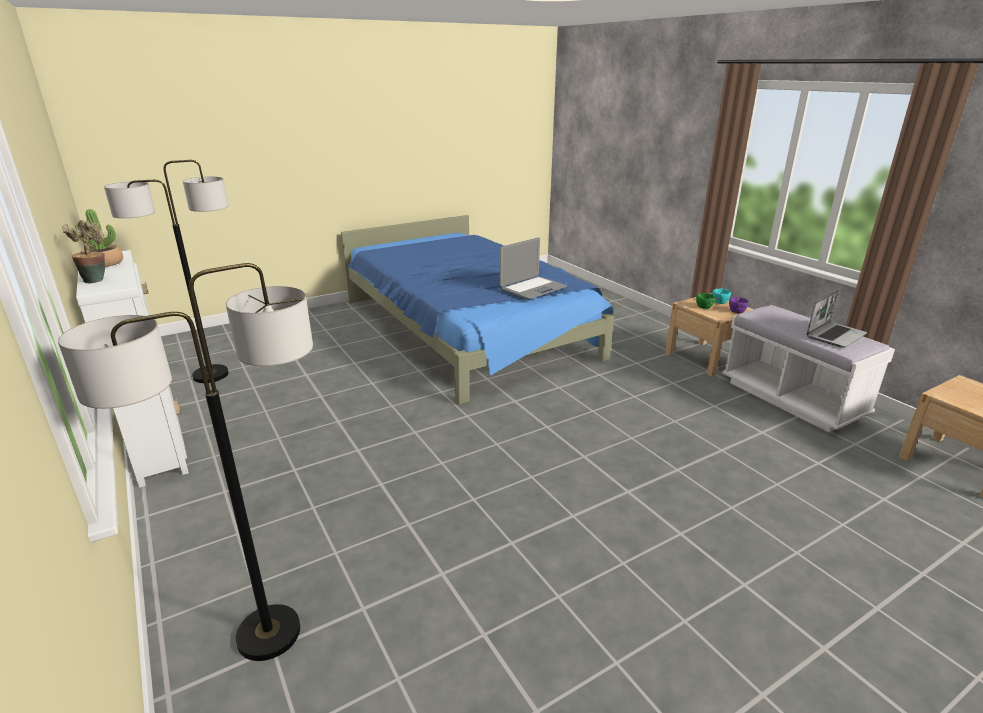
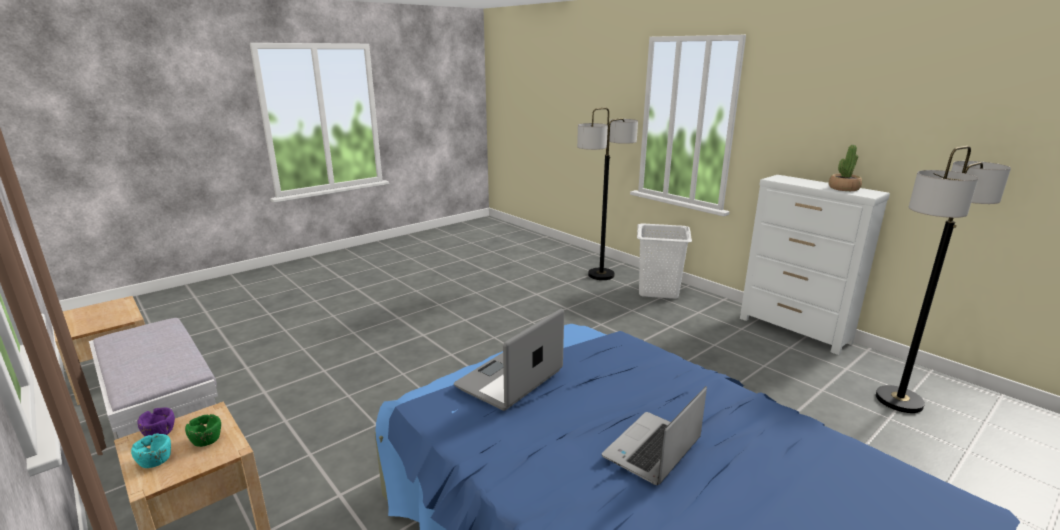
camera: 170 degrees right, 5 degrees down
potted plant [62,220,105,284] -> none
laptop [806,290,868,347] -> laptop moved to [602,386,707,485]
none -> white laundry basket [637,223,692,299]

